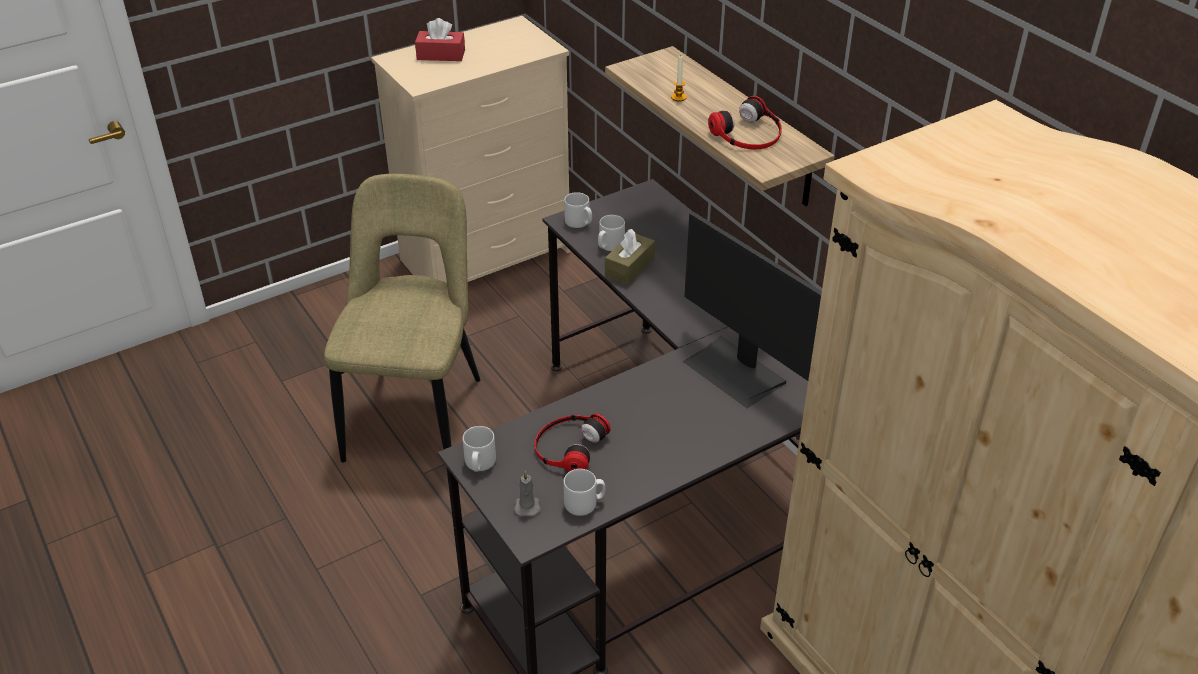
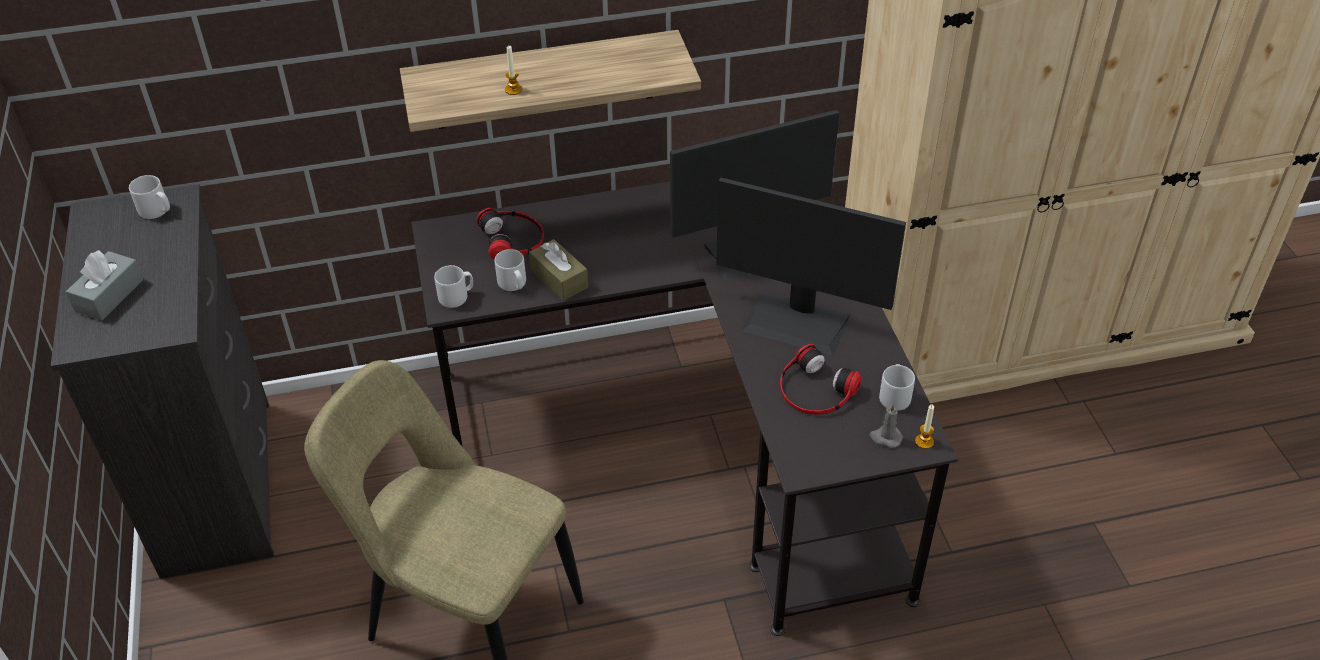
camera: 70 degrees left, 5 degrees up
beige dresser [371,16,570,283] -> black dresser [51,184,274,578]
red tissue box [415,18,465,61] -> grey tissue box [66,250,143,321]
grey mug [463,426,496,472] -> grey mug moved to [129,175,170,219]
headphones [708,96,782,149] -> headphones moved to [477,208,544,260]
none -> monitor [716,177,906,356]
none -> candle [915,404,934,449]

